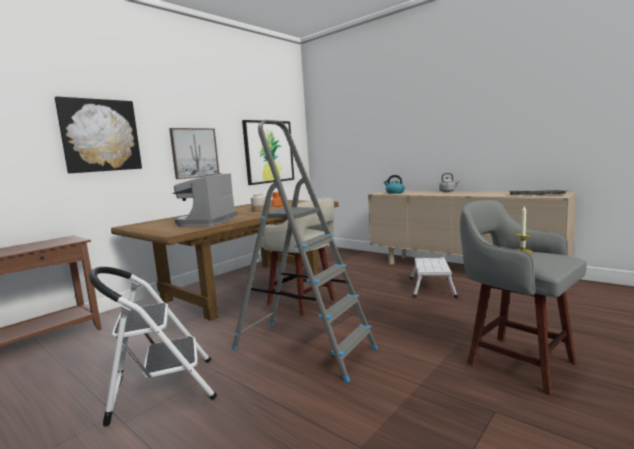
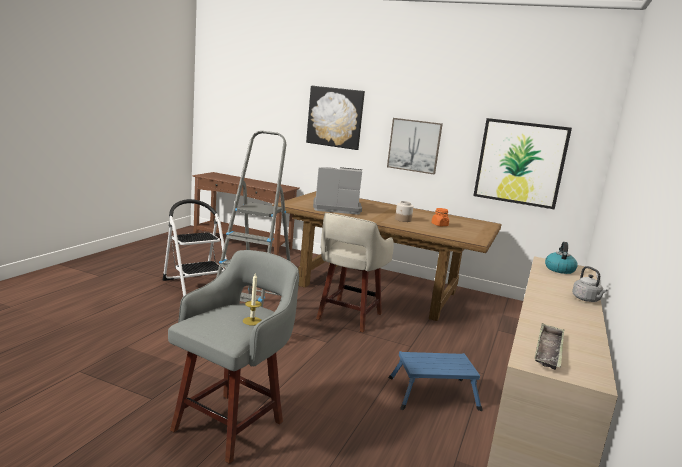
camera: 70 degrees right, 5 degrees up
white step ladder [410,258,459,298] -> blue step ladder [388,351,483,412]

